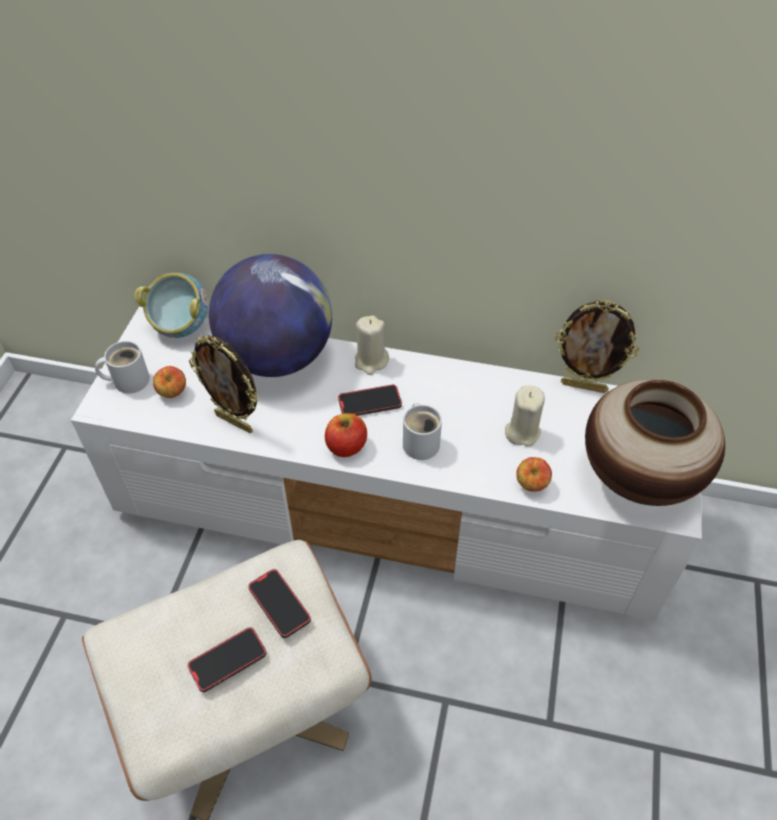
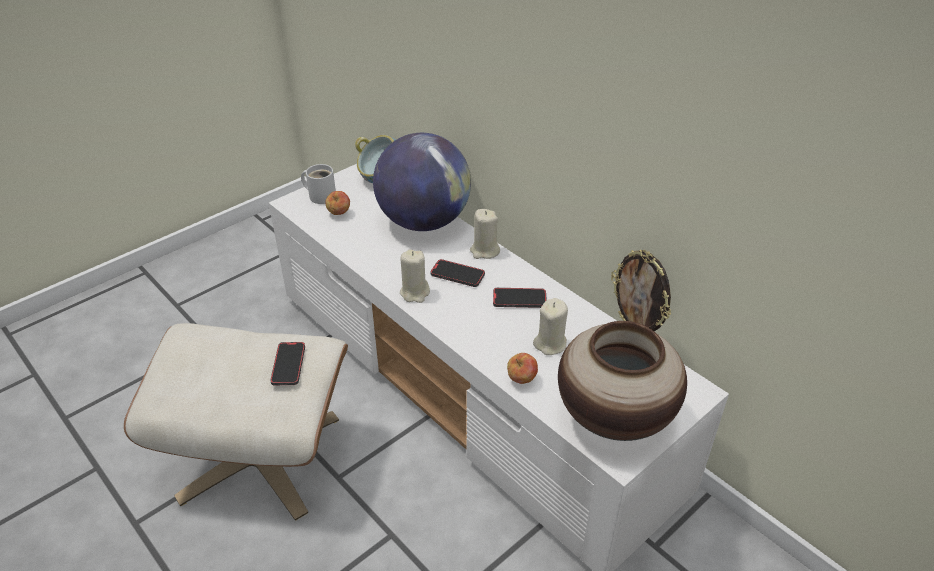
camera: 35 degrees right, 10 degrees down
phone [188,627,266,692] -> phone moved to [493,288,547,308]
picture frame [189,335,258,433] -> none
apple [325,413,367,457] -> beige candle [400,249,430,303]
white mug [403,403,442,460] -> none

